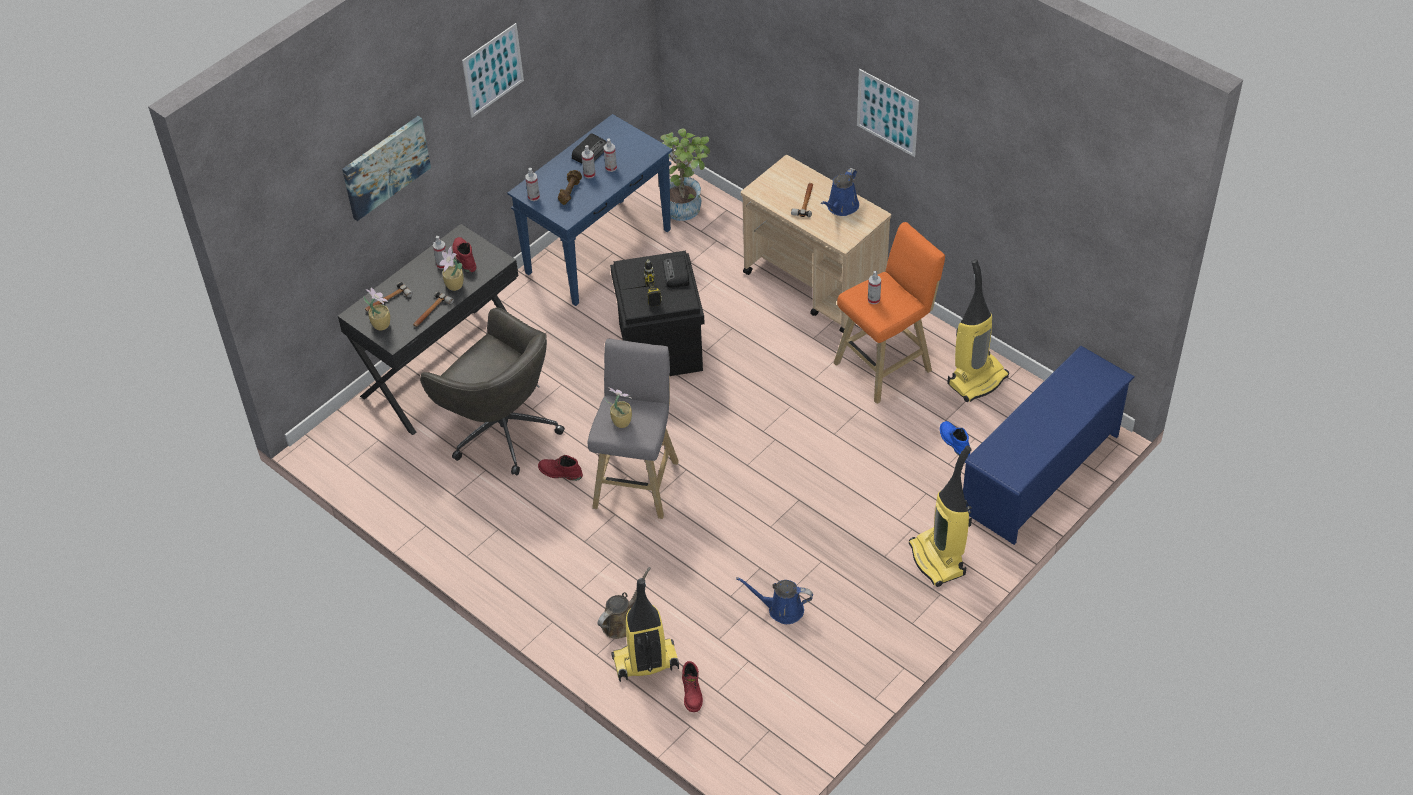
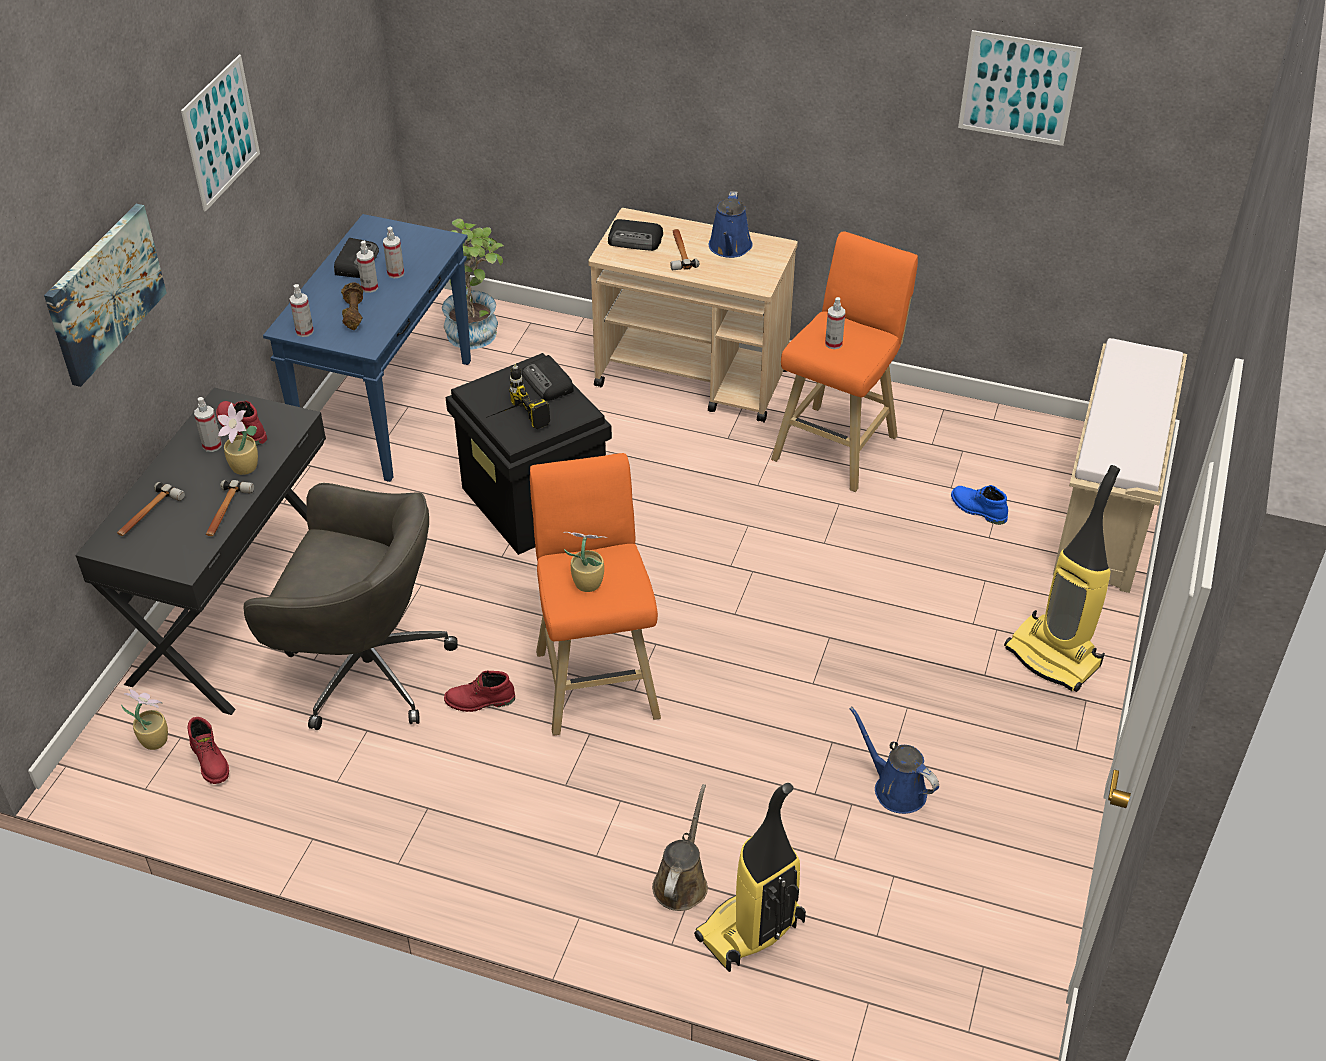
camera: 25 degrees left, 5 degrees down
potted plant [364,288,390,330] -> potted plant moved to [121,689,168,750]
grey stool [588,339,679,519] -> orange stool [530,453,661,736]
red boot [682,661,703,712] -> red boot moved to [188,717,229,784]
blue watering can [736,577,813,624] -> blue watering can turned 60 degrees clockwise [849,707,939,814]
picture [857,69,919,157] -> picture moved to [958,30,1082,146]
vacuum cleaner [947,259,1009,402] -> none
blue shoe rack [963,345,1135,545] -> beige bench [1053,338,1187,593]
none -> radio [608,219,663,251]

